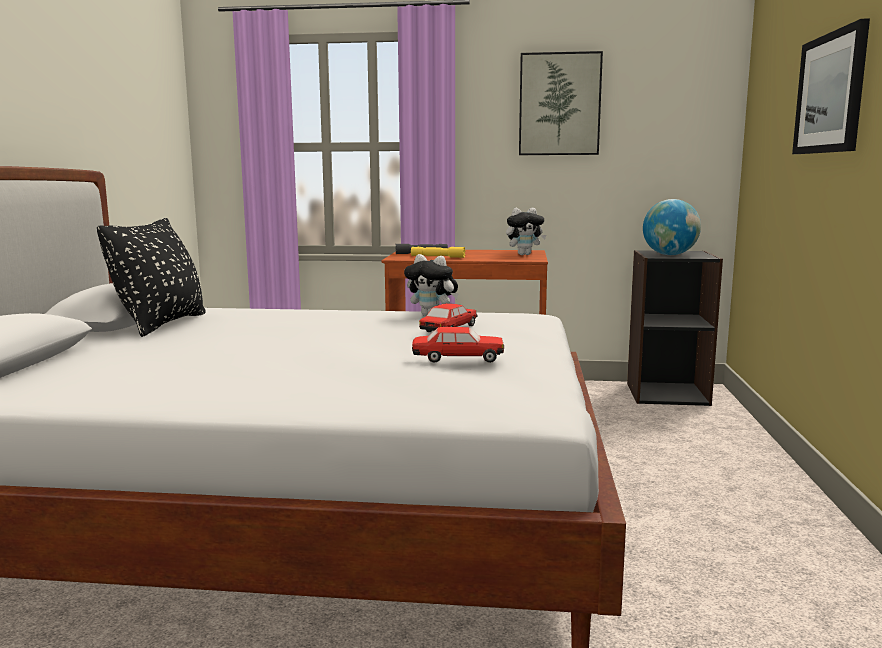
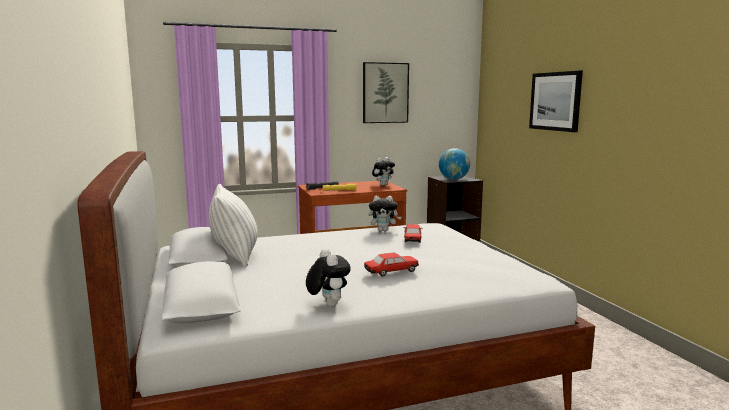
camera: 25 degrees left, 0 degrees up
black pillow [97,218,206,337] -> white pillow [208,184,258,267]
toy car [412,327,504,363] -> toy car moved to [364,252,419,276]
none -> plush toy [306,248,351,307]

